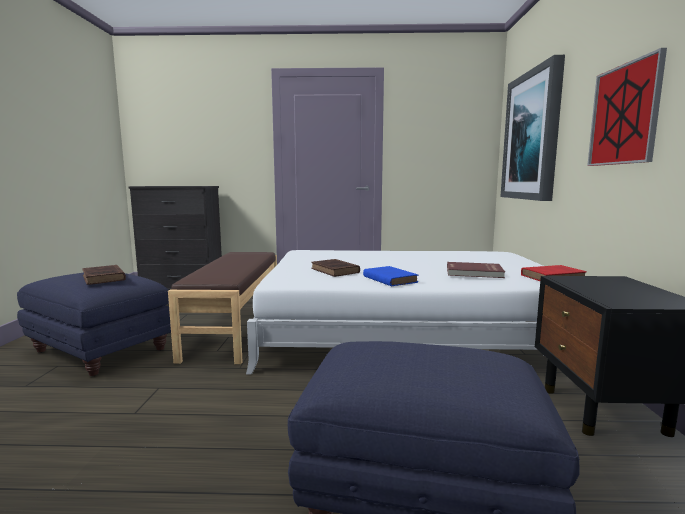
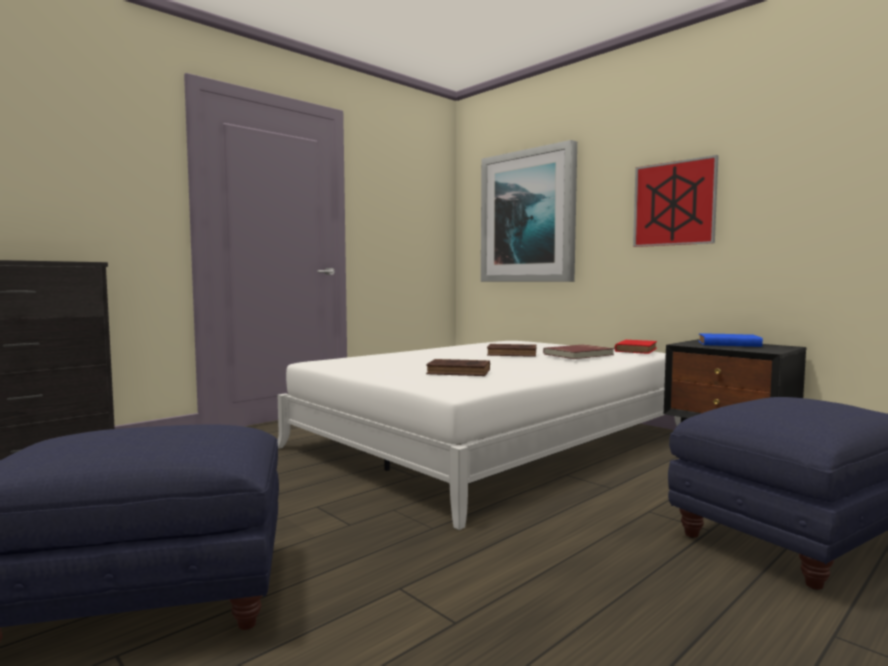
camera: 45 degrees left, 5 degrees down
brown book [82,265,126,285] -> brown book moved to [487,344,536,357]
brown bench [168,252,277,364] -> none
blue book [363,266,418,286] -> blue book moved to [699,333,763,347]

